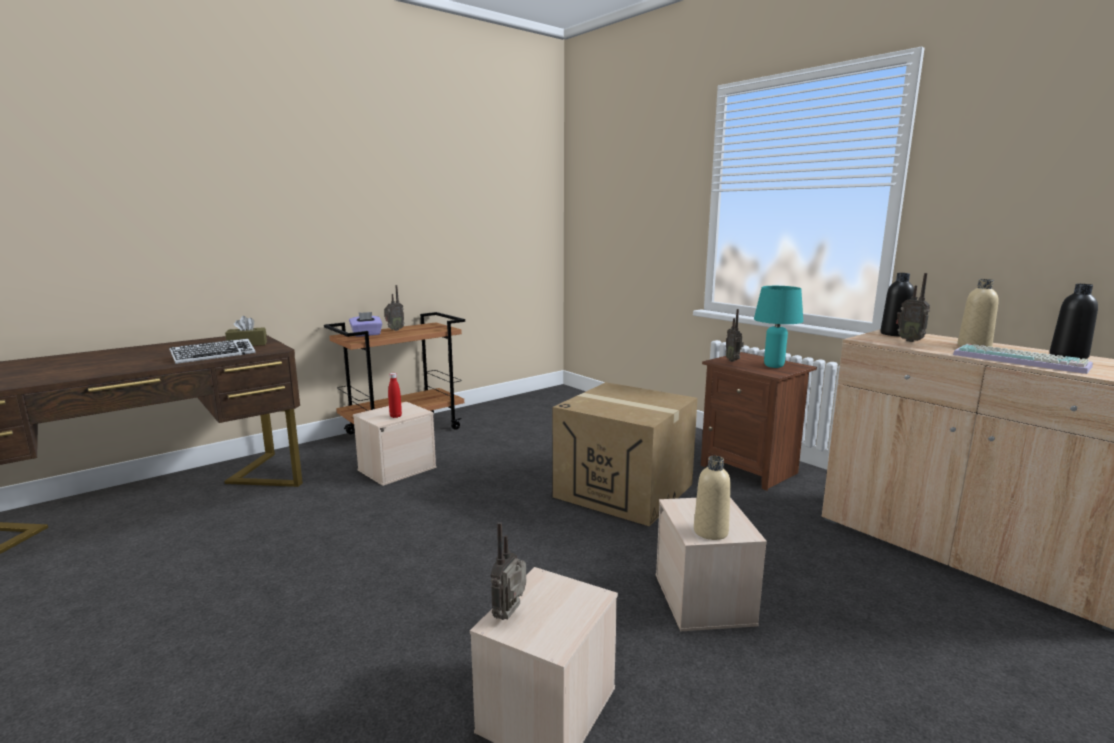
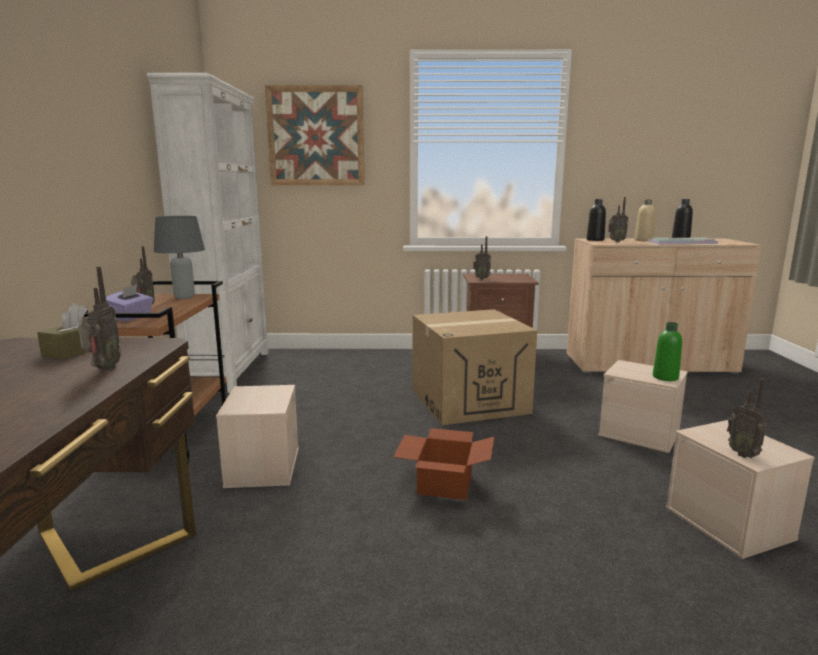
camera: 50 degrees left, 0 degrees up
keyboard [169,339,256,364] -> radio [78,266,121,370]
red bottle [388,373,402,418] -> none
beige bottle [694,456,731,540] -> green bottle [653,322,682,381]
turquoise table lamp [754,286,803,368] -> none
none -> white bookcase [147,73,269,393]
none -> grey table lamp [154,216,205,299]
none -> picture [265,85,365,185]
none -> cardboard box [394,428,494,500]

